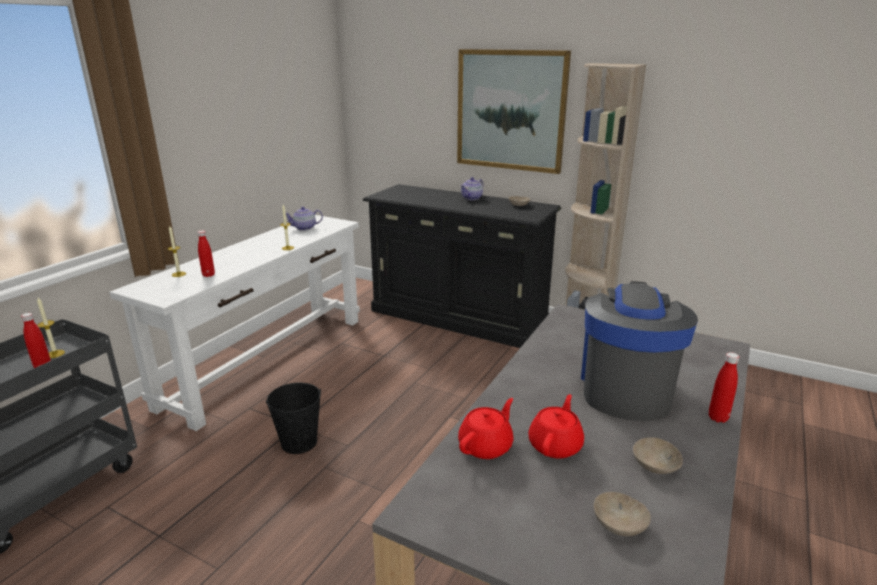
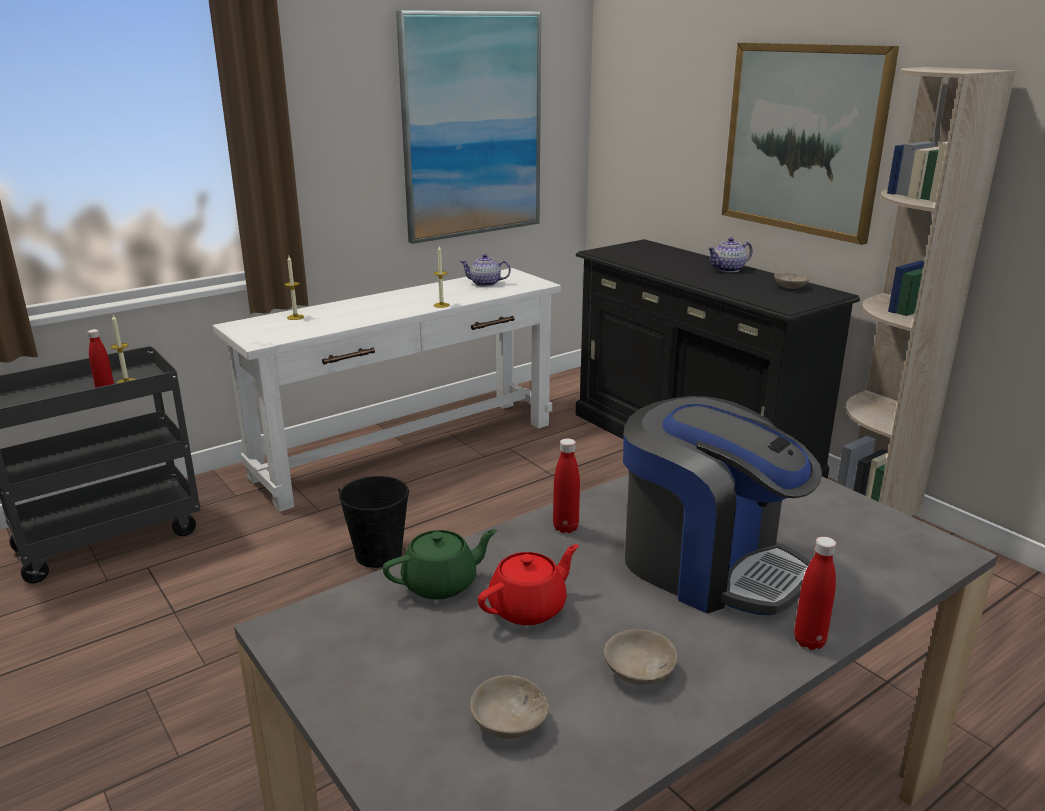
camera: 25 degrees right, 0 degrees up
red bottle [197,231,215,277] -> red bottle moved to [553,438,580,533]
red teapot [458,398,514,459] -> green teapot [383,529,497,600]
coffee machine [581,281,698,421] -> coffee machine turned 90 degrees clockwise [623,396,822,615]
none -> picture [396,10,541,244]

